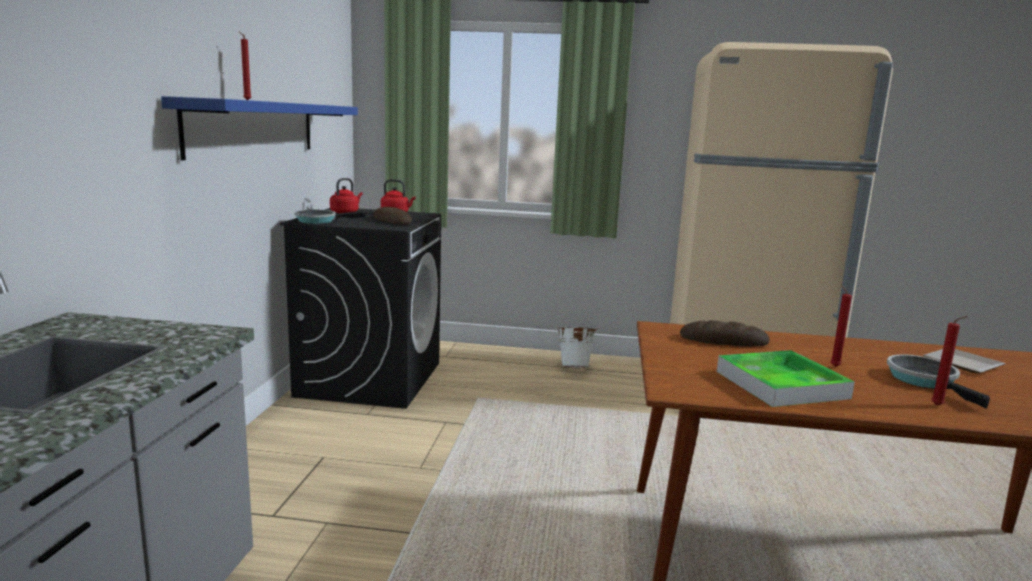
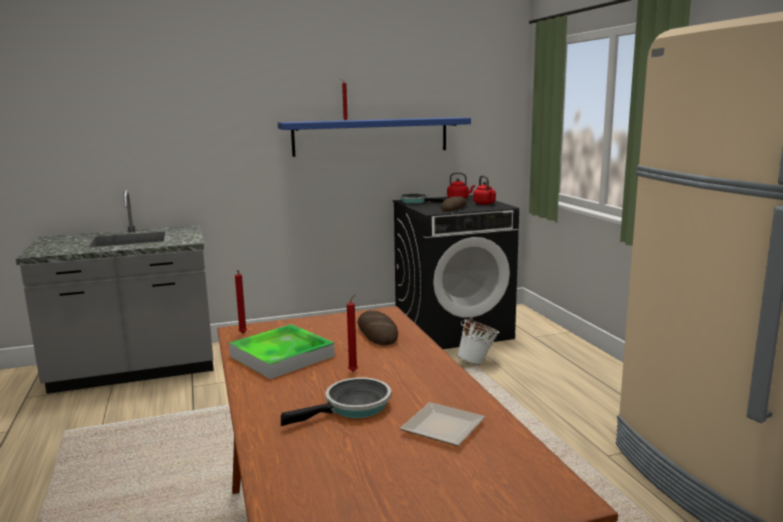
camera: 65 degrees right, 0 degrees up
white bucket [556,327,597,368] -> white bucket moved to [457,318,499,365]
red candle [931,316,968,406] -> red candle moved to [235,270,247,333]

